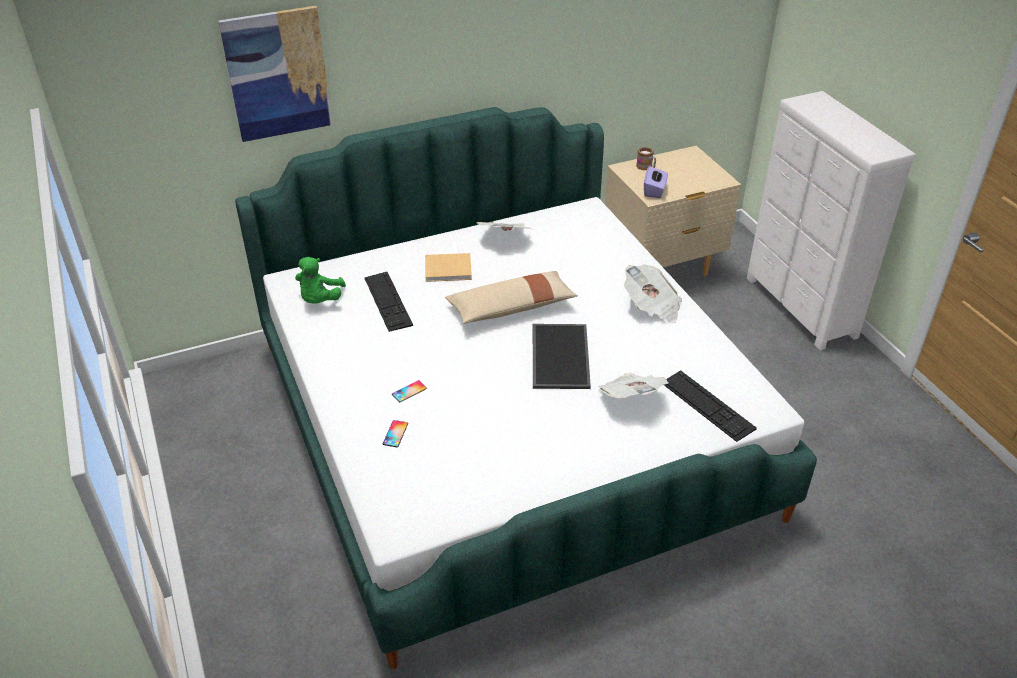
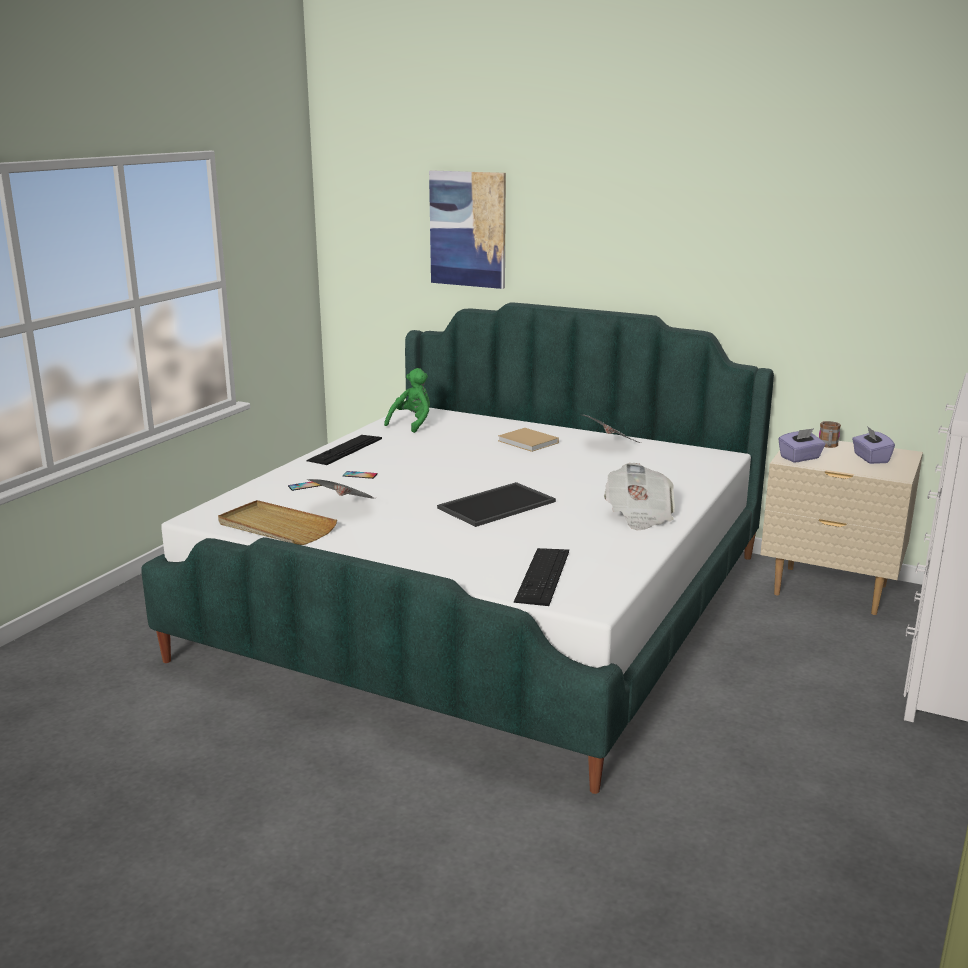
camera: 50 degrees right, 20 degrees down
green plush toy [295,257,346,304] -> green plush toy turned 150 degrees clockwise [384,368,430,433]
keyboard [364,272,413,332] -> keyboard moved to [306,435,382,465]
beige pillow [445,271,578,324] -> none
newspaper [598,373,669,398] -> newspaper moved to [308,479,373,498]
none -> beige tray [218,500,337,545]
none -> purple tissue box [852,426,895,464]

